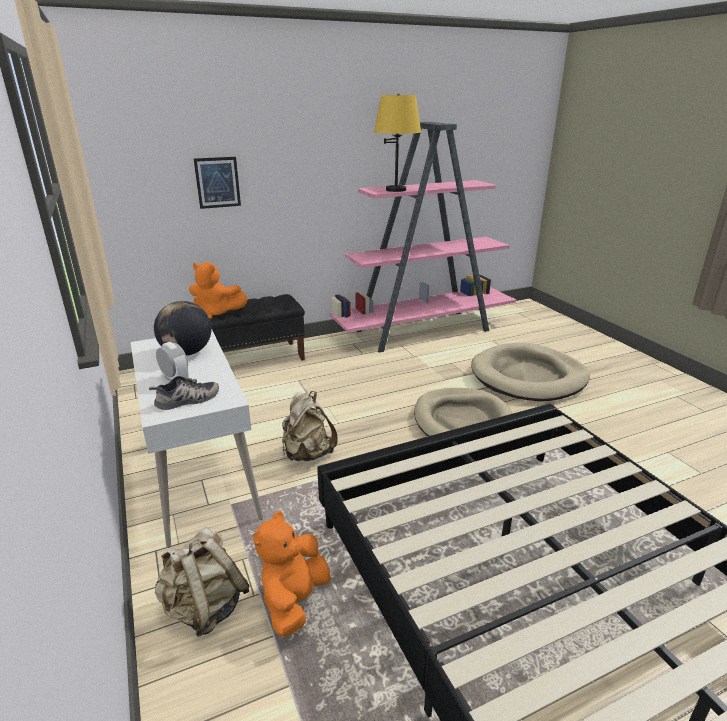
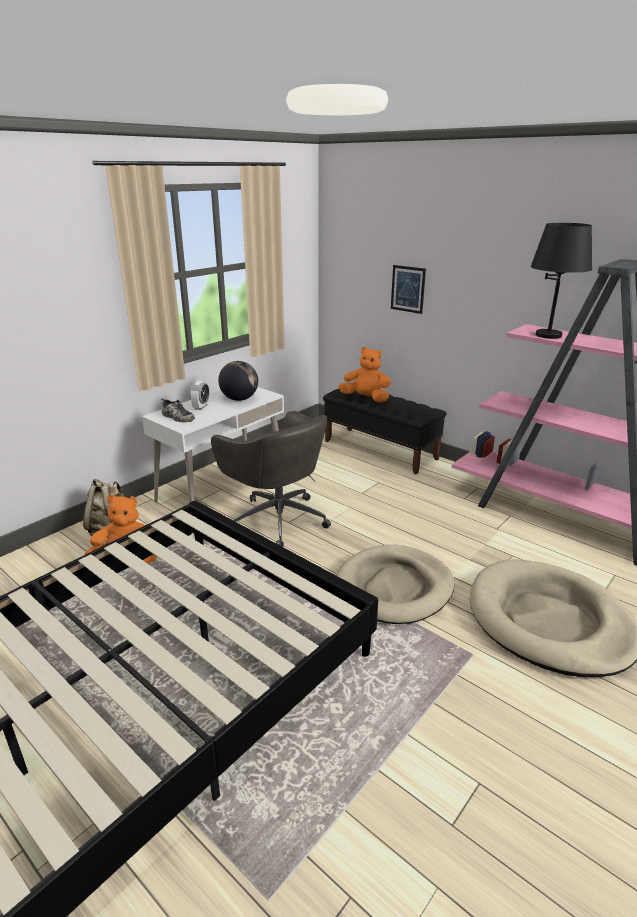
camera: 65 degrees right, 0 degrees up
orange plush toy [189,262,248,319] -> orange plush toy turned 120 degrees clockwise [338,347,391,402]
beige backpack [282,391,338,461] -> grey office chair [211,411,331,547]
yellow table lamp [374,94,421,192] -> black table lamp [531,223,592,339]

